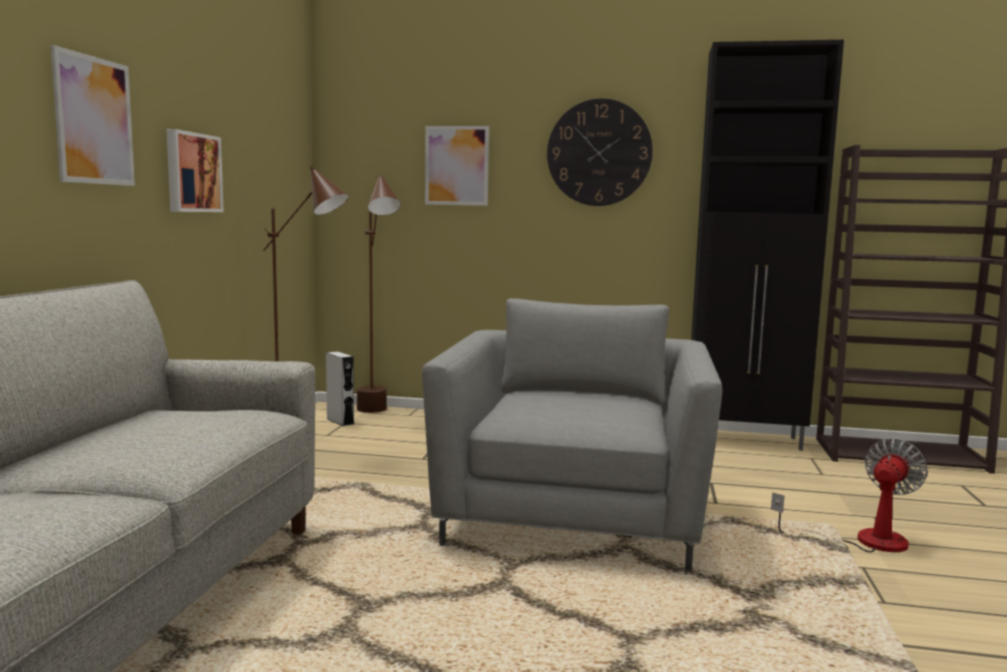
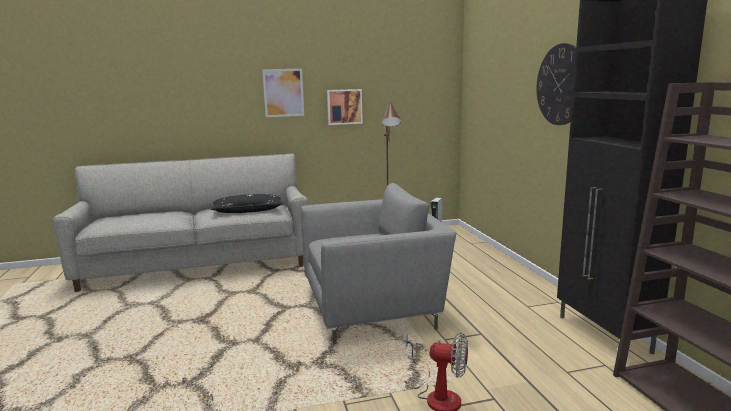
camera: 65 degrees right, 5 degrees up
brown floor lamp [357,174,401,413] -> none
picture [425,126,489,206] -> none
none -> black pillow [211,194,283,213]

